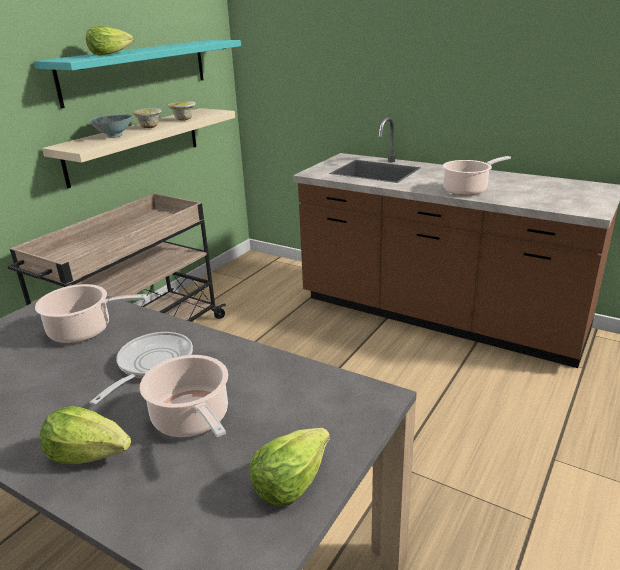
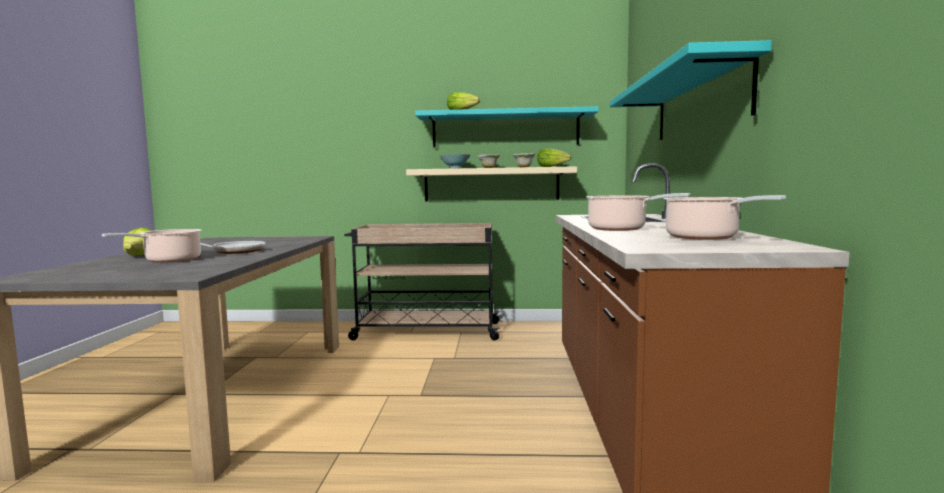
camera: 60 degrees right, 20 degrees down
cooking pot [35,284,147,343] -> cooking pot moved to [663,195,786,240]
lettuce [249,428,330,506] -> lettuce moved to [538,148,572,167]
none -> turquoise shelf [610,40,772,140]

